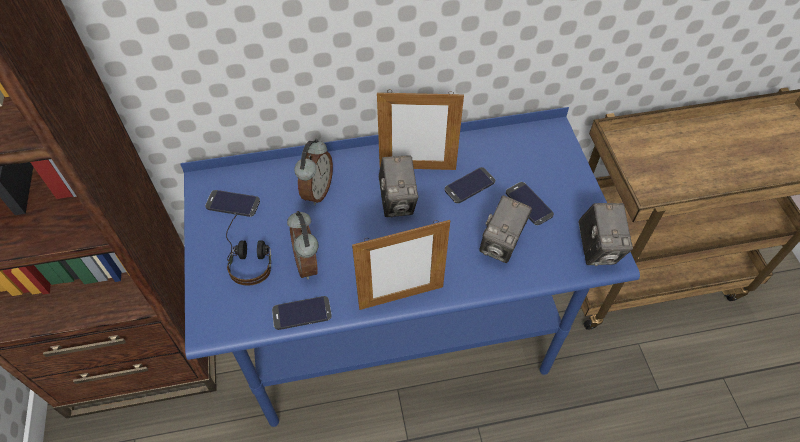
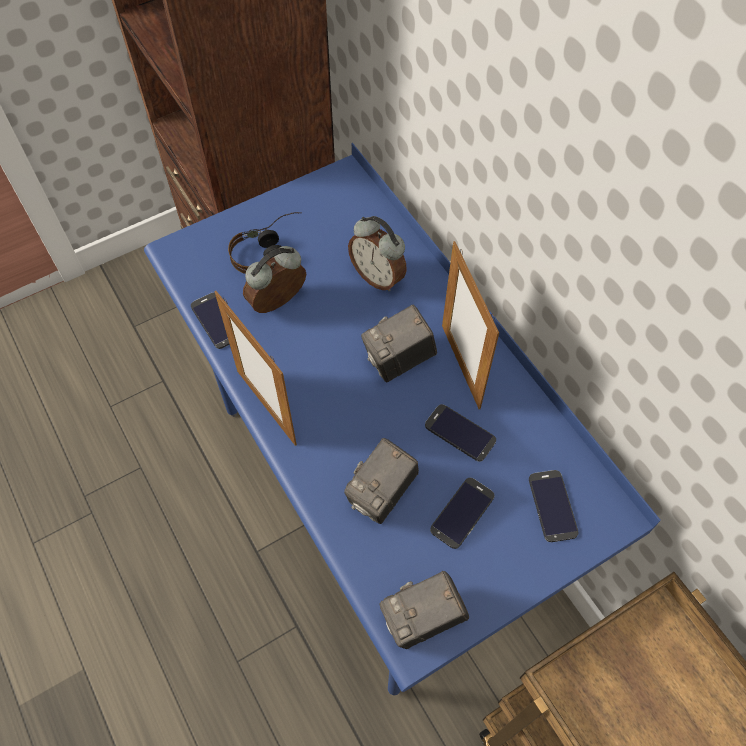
camera: 70 degrees right, 5 degrees up
phone [205,190,260,217] -> phone moved to [529,470,579,542]
alarm clock [294,139,333,205] -> alarm clock turned 45 degrees clockwise [348,216,406,291]
camera [479,195,532,263] -> camera turned 60 degrees counterclockwise [344,438,419,524]

